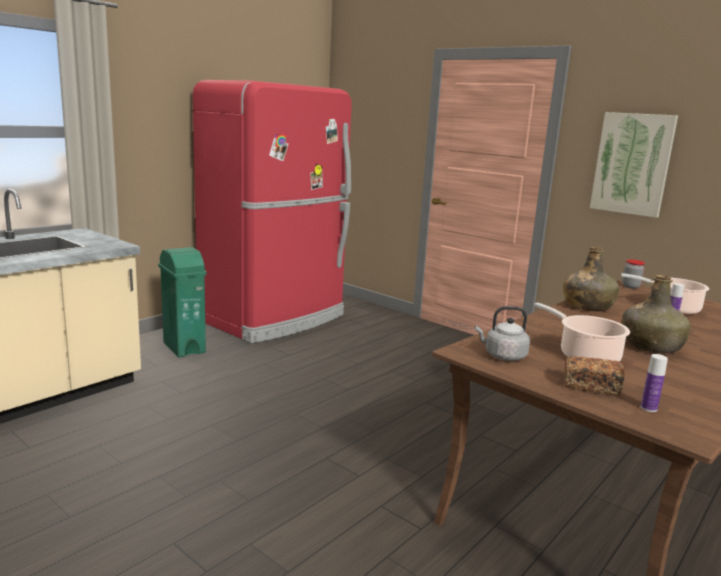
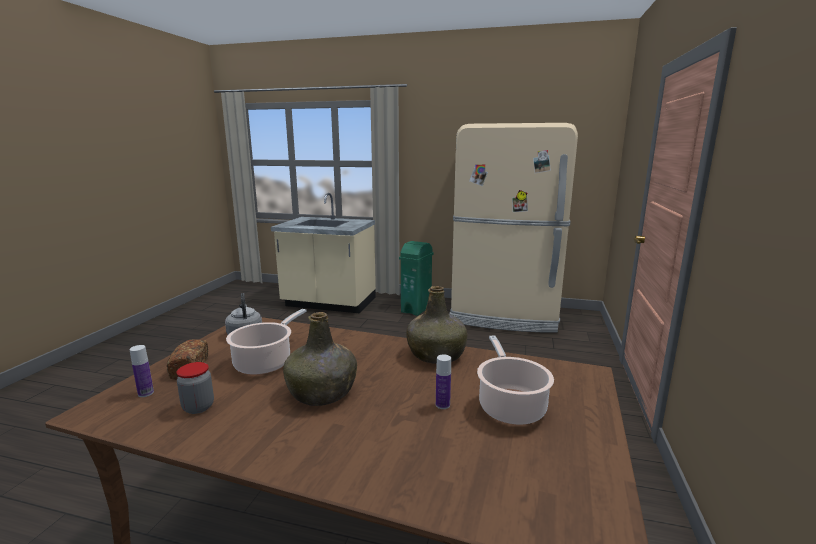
camera: 65 degrees right, 0 degrees up
red fridge [193,80,352,343] -> beige fridge [449,123,578,333]
picture [590,112,678,218] -> none
jar [622,259,645,289] -> jar moved to [177,362,214,414]

